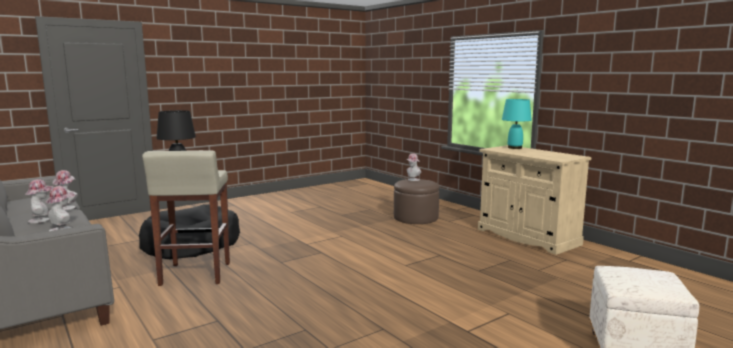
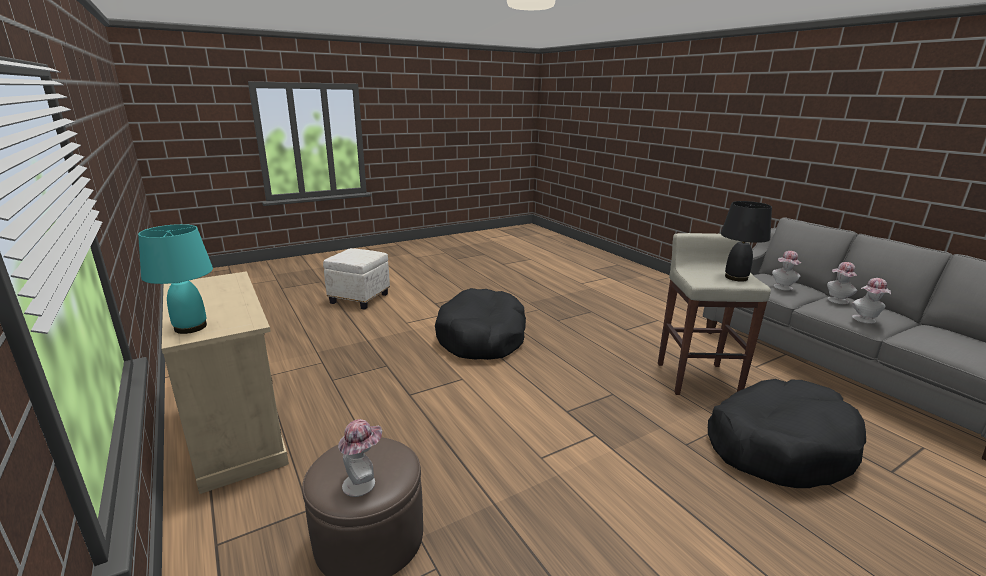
camera: 175 degrees left, 10 degrees up
none -> black dog bed [435,288,526,360]

